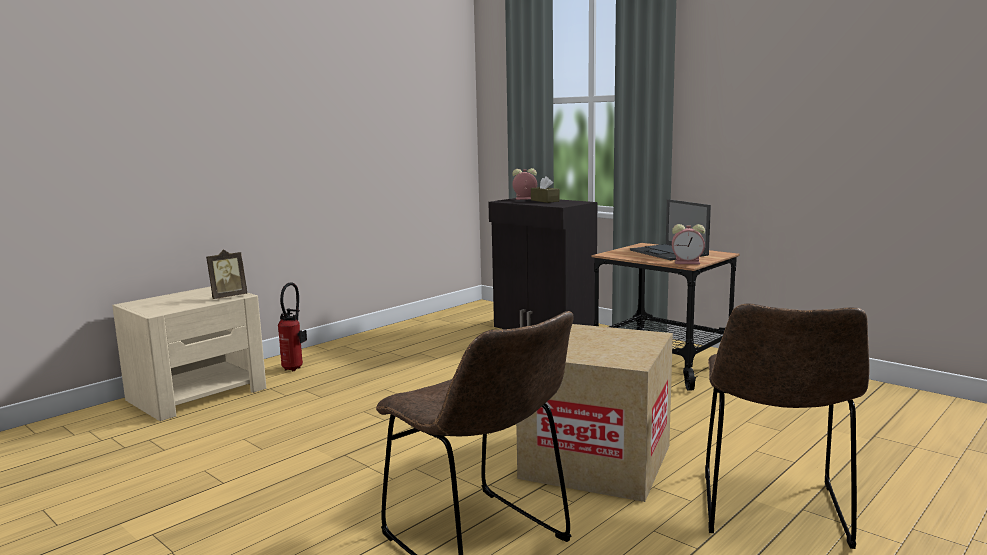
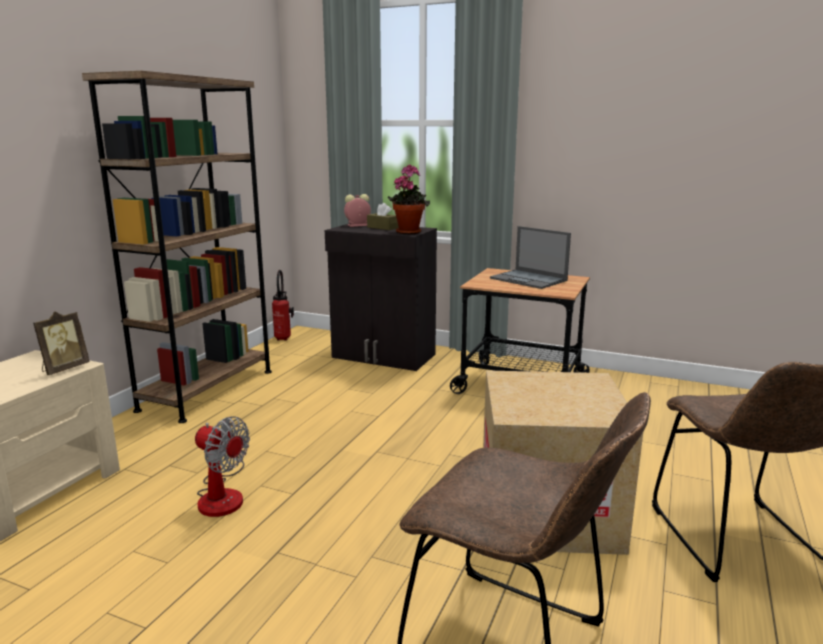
camera: 20 degrees left, 5 degrees up
fire extinguisher [278,282,307,371] -> fire extinguisher moved to [272,270,294,341]
alarm clock [672,224,705,264] -> none
none -> brown bookcase [82,71,272,423]
none -> fan [195,416,250,517]
none -> potted plant [388,164,430,234]

